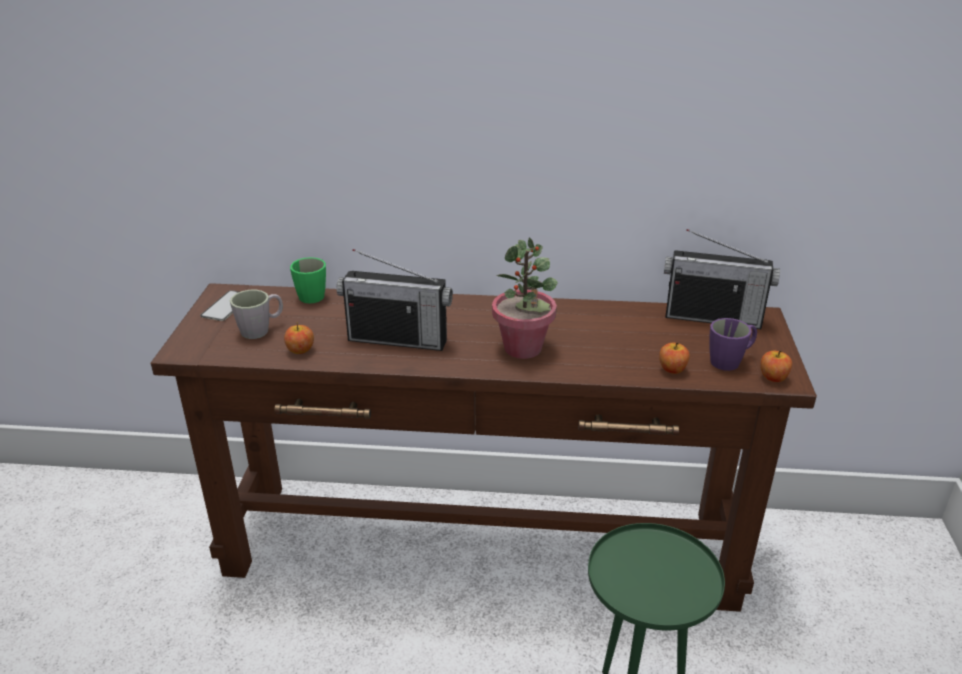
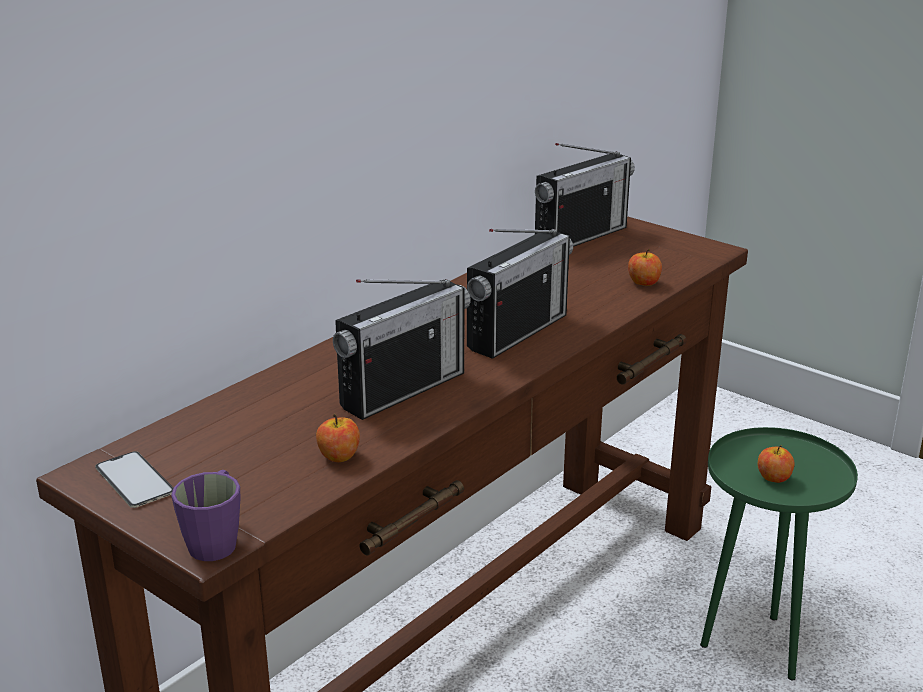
camera: 55 degrees left, 5 degrees down
grey mug [230,290,283,339] -> none
green mug [290,257,326,304] -> none
potted plant [492,238,558,359] -> radio [467,229,573,359]
purple mug [710,318,757,371] -> purple mug moved to [171,470,240,561]
apple [760,351,792,382] -> apple moved to [758,445,795,483]

